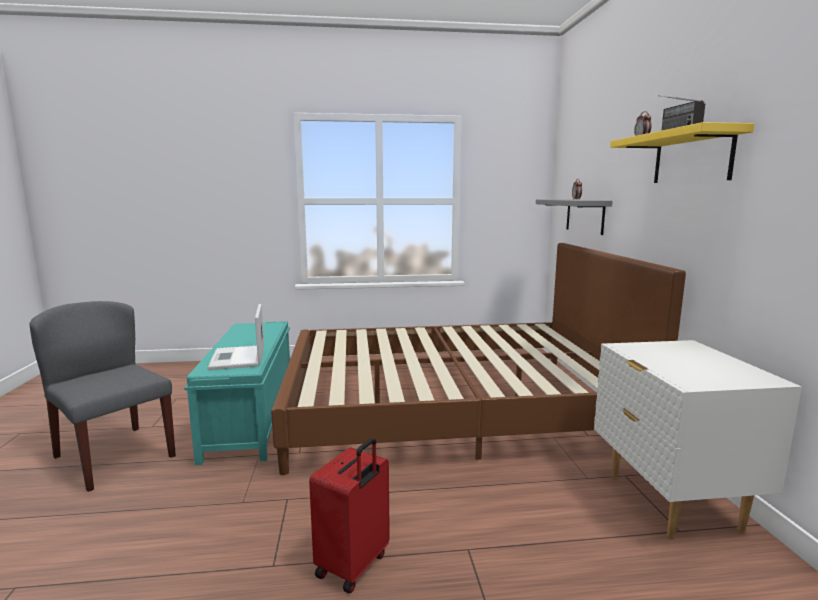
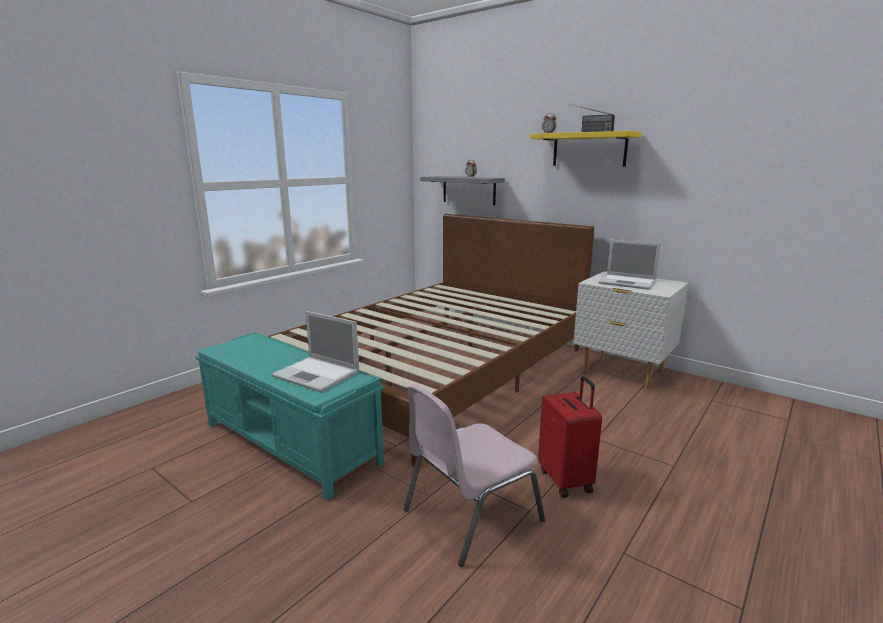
camera: 45 degrees left, 5 degrees up
grey chair [29,301,176,492] -> none
none -> pink chair [404,384,545,567]
none -> laptop [598,240,660,290]

